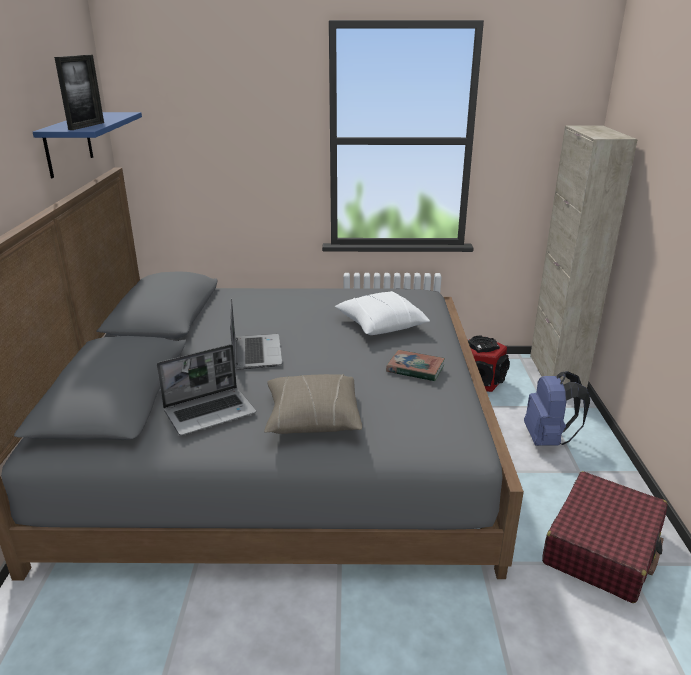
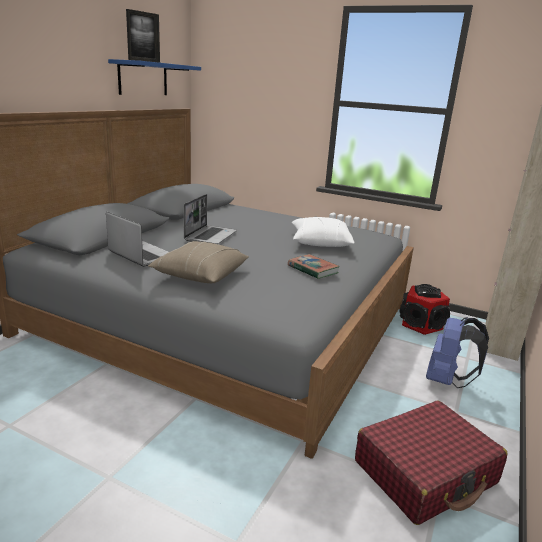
camera: 25 degrees right, 5 degrees down
laptop [157,344,256,435] -> laptop turned 135 degrees counterclockwise [106,212,168,267]

